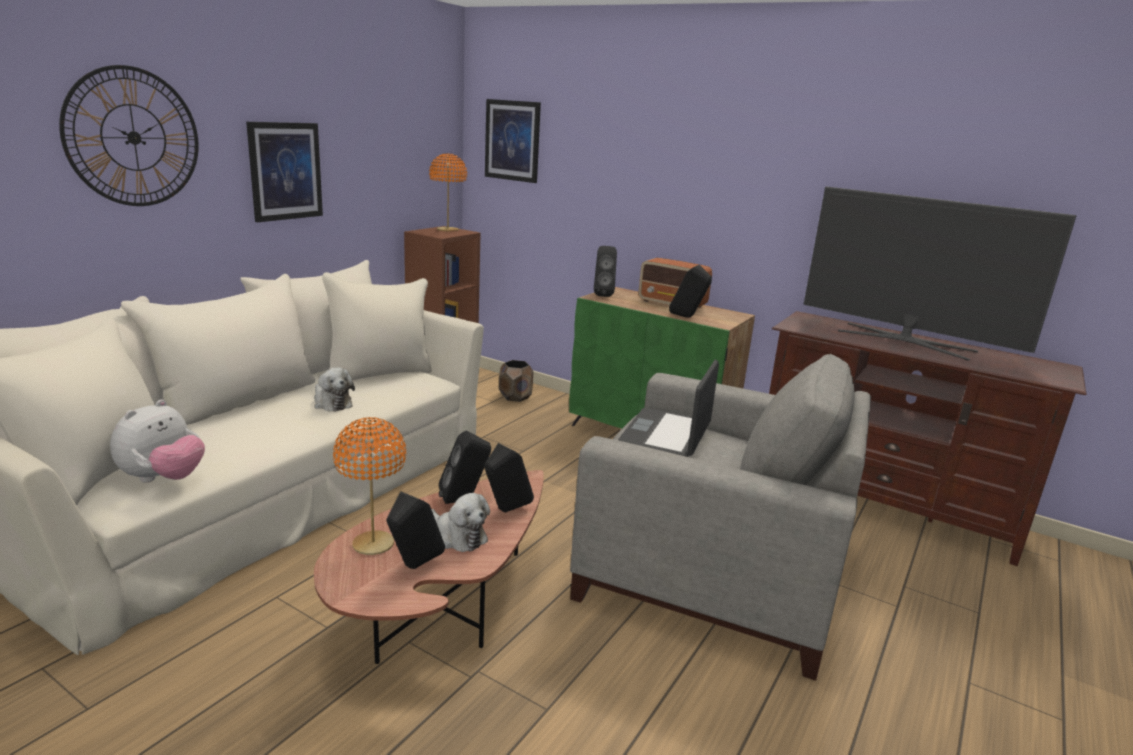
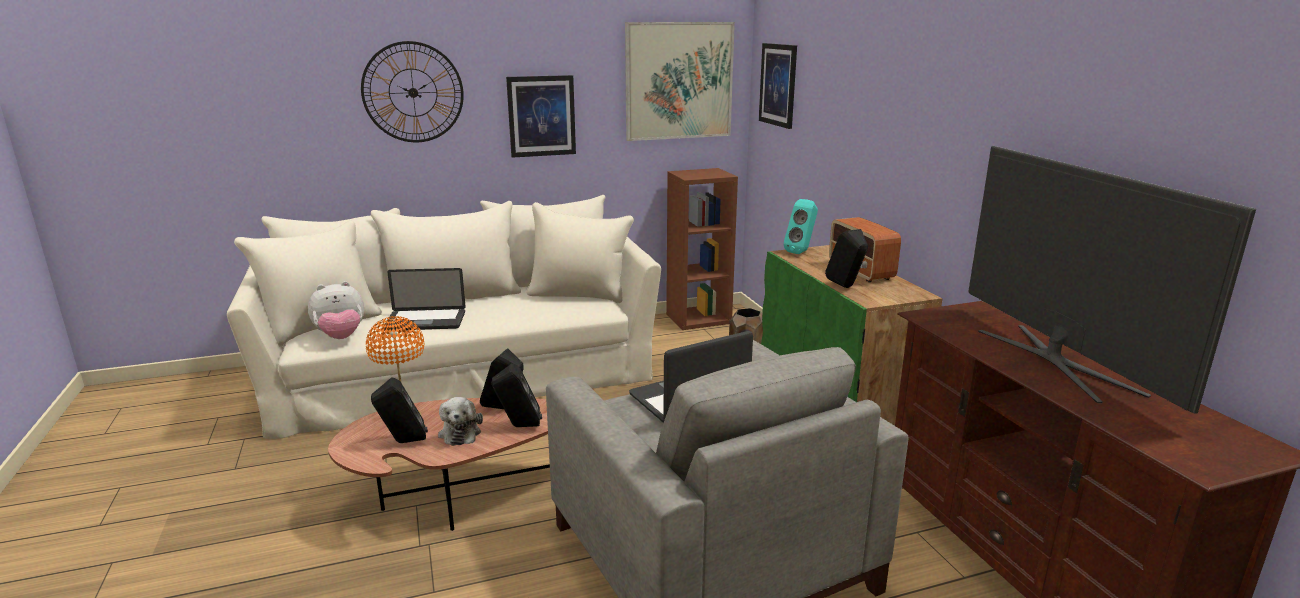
camera: 40 degrees right, 0 degrees up
plush toy [314,368,355,412] -> none
orange table lamp [429,153,467,232] -> none
black speaker [594,246,617,297] -> turquoise speaker [783,199,818,254]
none -> laptop [383,268,466,331]
none -> picture [625,22,735,141]

